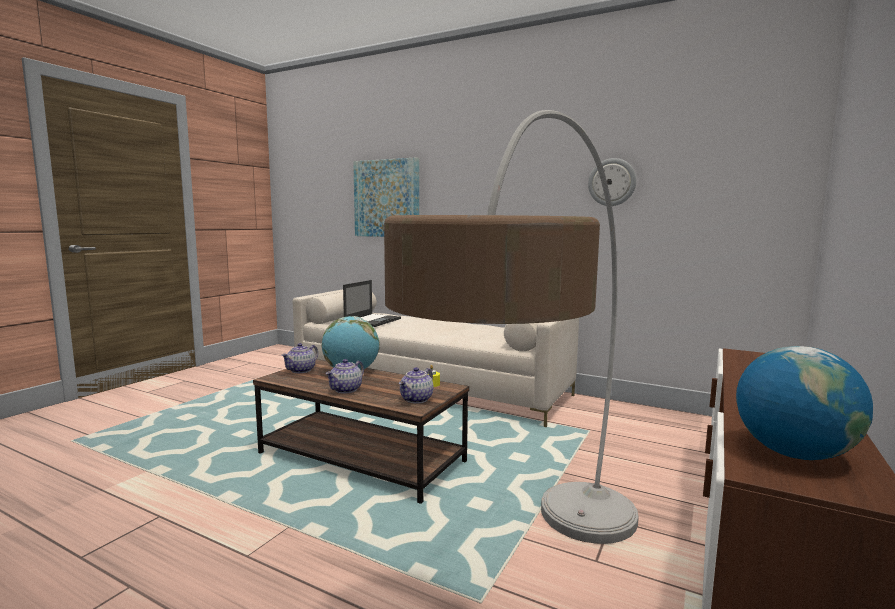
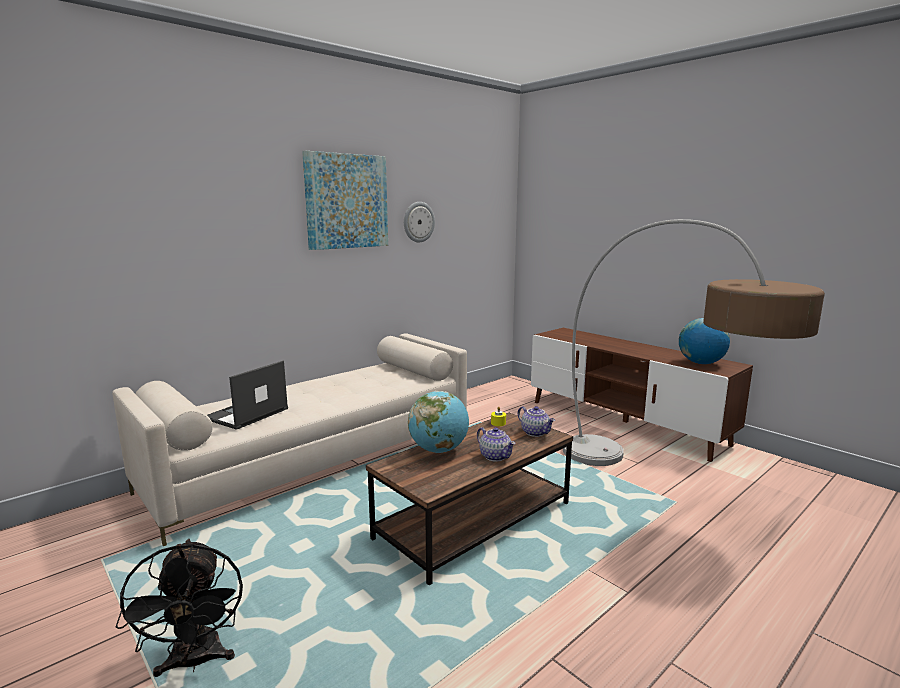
camera: 70 degrees left, 5 degrees up
teapot [281,343,318,373] -> none
laptop [343,280,401,327] -> laptop turned 105 degrees counterclockwise [207,360,288,430]
picture [353,157,419,237] -> picture moved to [302,151,388,250]
none -> black fan [116,539,243,677]

